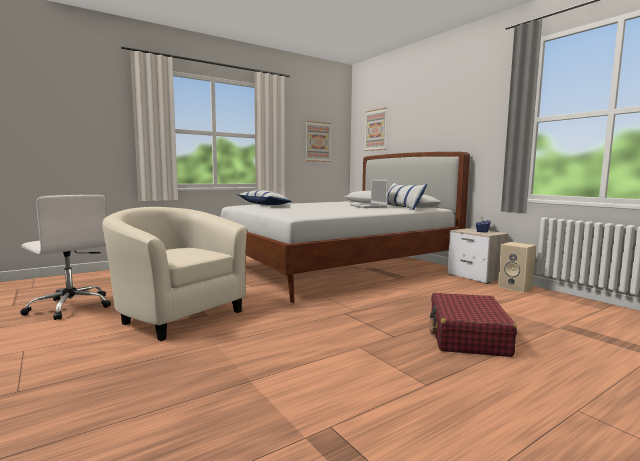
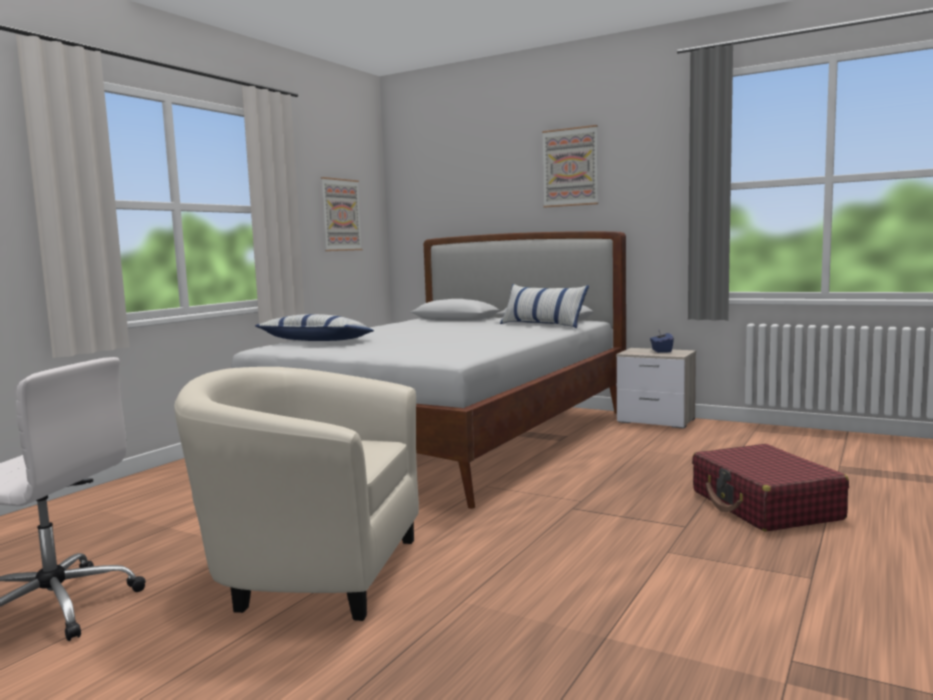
camera: 25 degrees left, 0 degrees up
laptop [350,179,388,208] -> none
picture [364,108,387,151] -> picture moved to [542,125,598,207]
beige speaker [498,242,536,293] -> none

